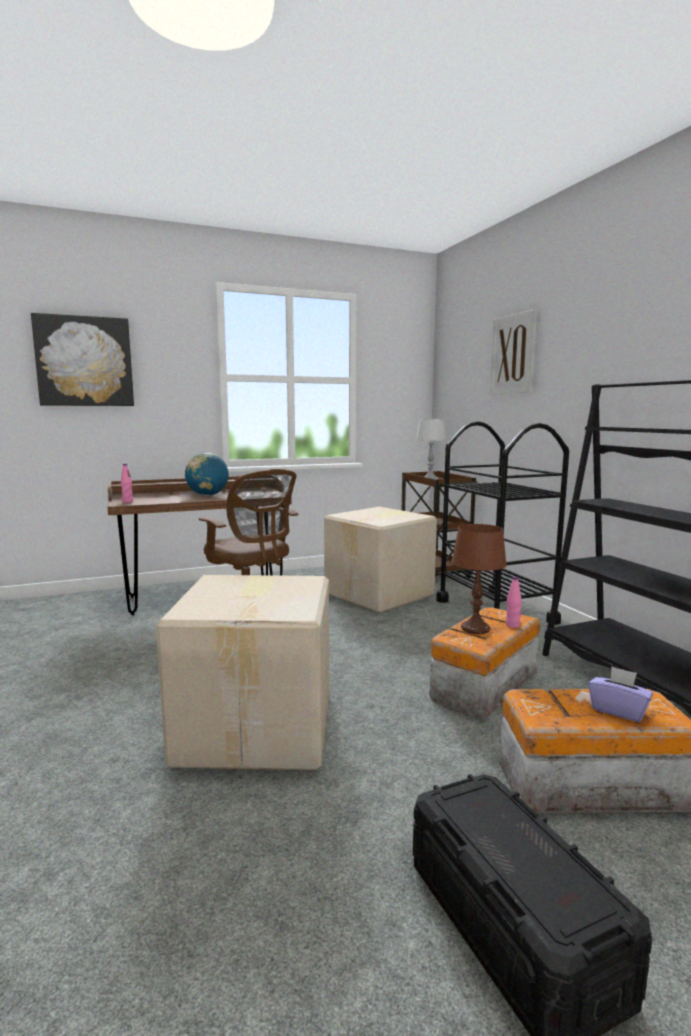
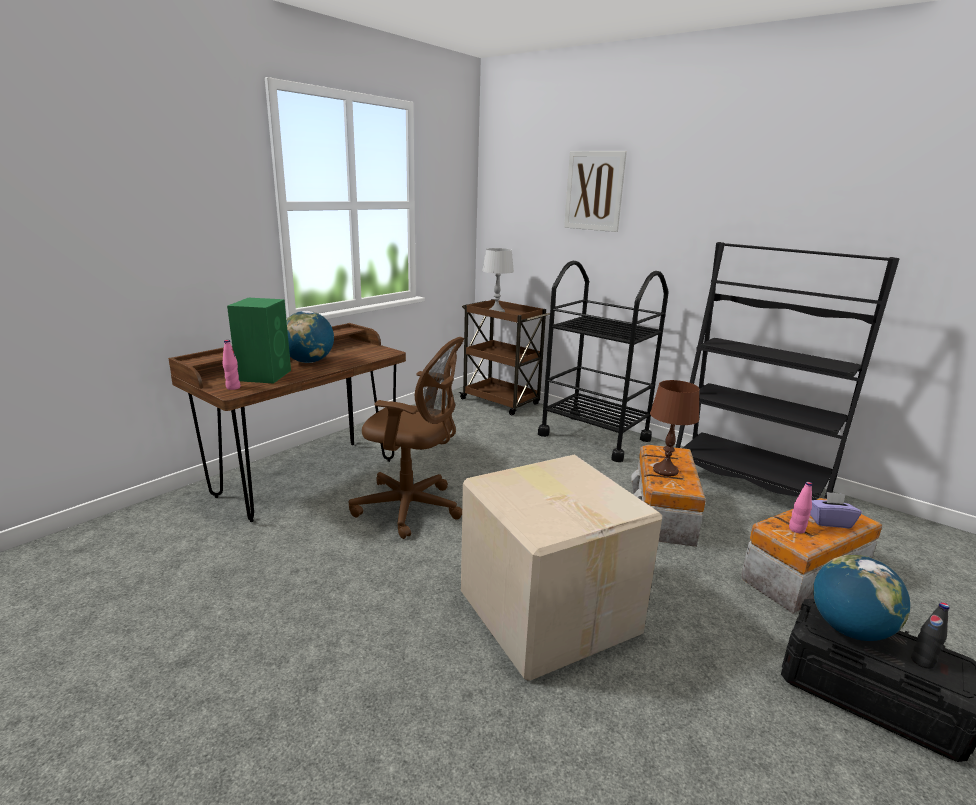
camera: 30 degrees left, 10 degrees up
picture [31,313,134,406] -> none
cardboard box [324,507,437,613] -> none
pink bottle [506,576,522,628] -> pink bottle moved to [789,482,812,533]
none -> green speaker [227,298,291,383]
none -> globe [813,555,910,641]
none -> black bottle [911,602,950,669]

